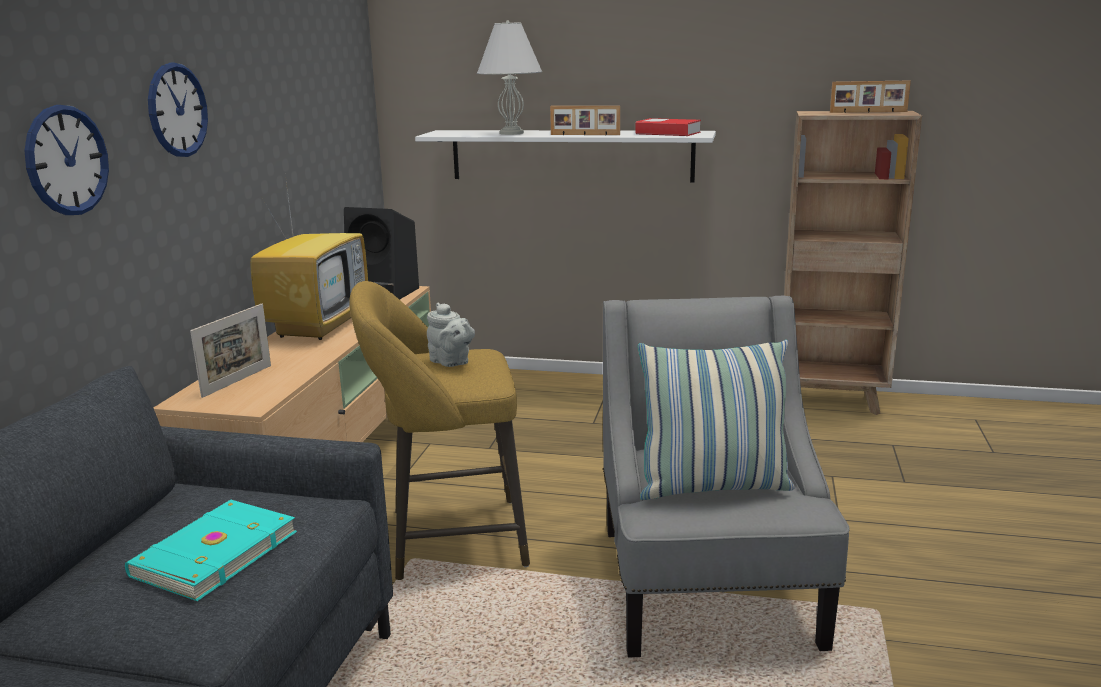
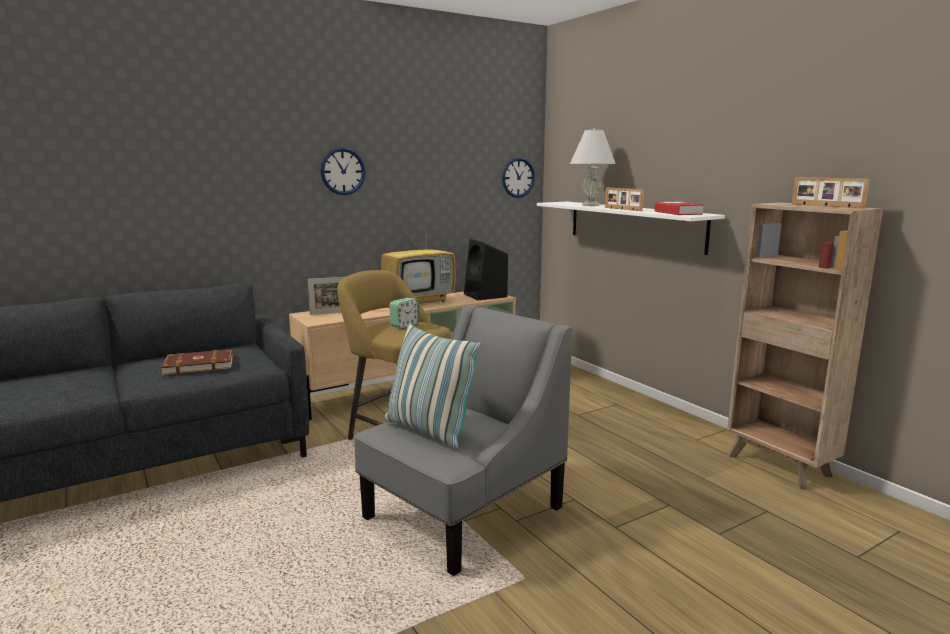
camera: 45 degrees right, 5 degrees down
wall clock [24,105,109,215] -> wall clock moved to [502,158,535,198]
turquoise book [125,500,297,601] -> brown book [161,349,233,375]
grey teapot [427,303,475,367] -> alarm clock [389,298,420,329]

